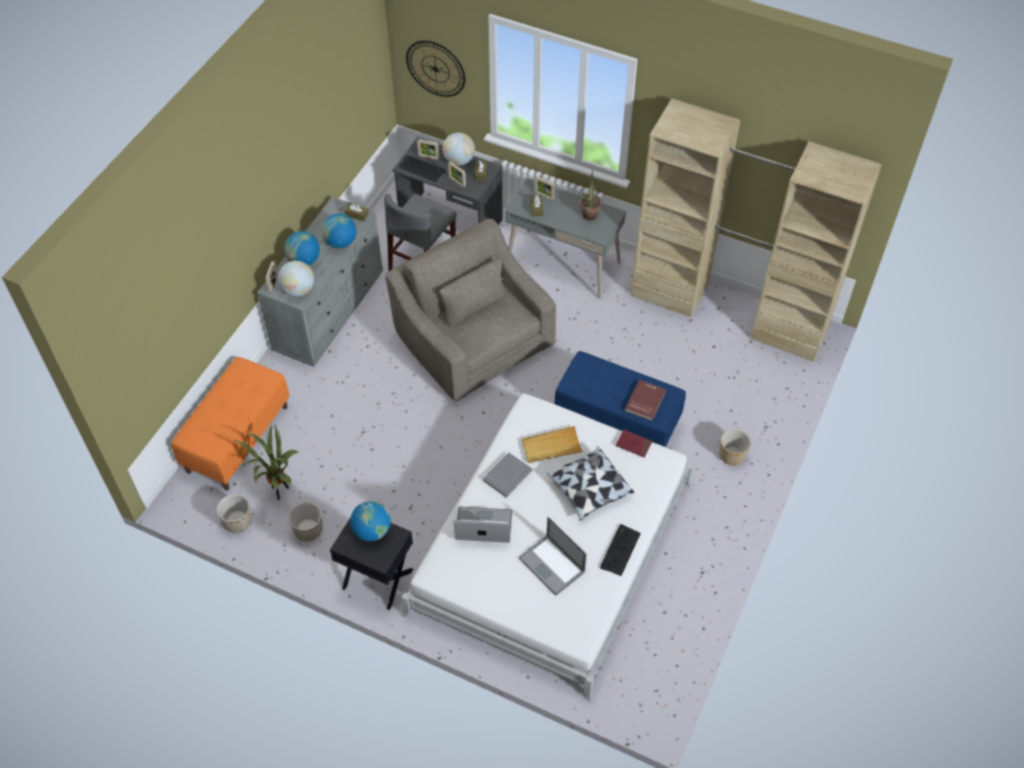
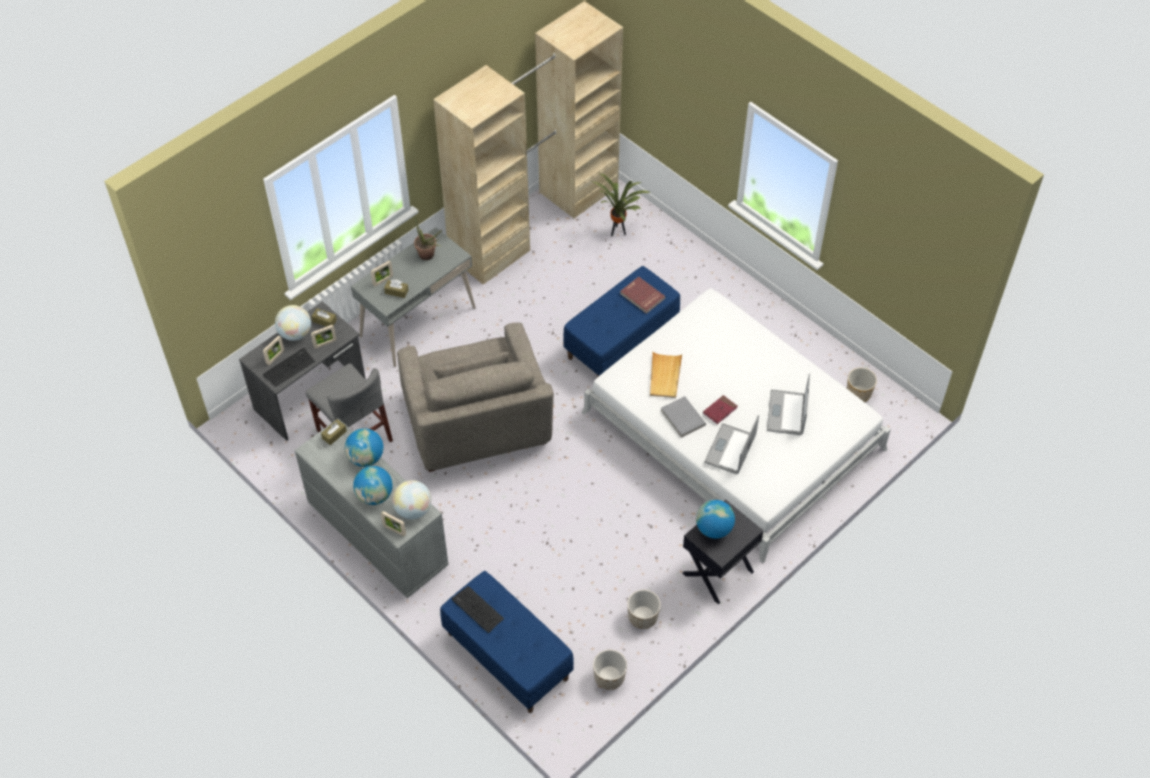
camera: 70 degrees left, 0 degrees up
orange bench [171,357,290,491] -> blue bench [440,571,574,713]
potted plant [235,424,299,500] -> potted plant moved to [594,173,650,236]
grey armchair [385,219,556,402] -> grey armchair turned 90 degrees counterclockwise [397,323,554,472]
wall clock [406,41,465,97] -> none
laptop [519,517,587,596] -> laptop turned 120 degrees clockwise [767,374,810,435]
pillow [547,446,634,520] -> none
keyboard [600,524,641,576] -> keyboard moved to [451,586,504,633]
red book [616,430,652,457] -> red book moved to [703,395,738,424]
planter [719,429,751,465] -> planter moved to [847,368,877,402]

